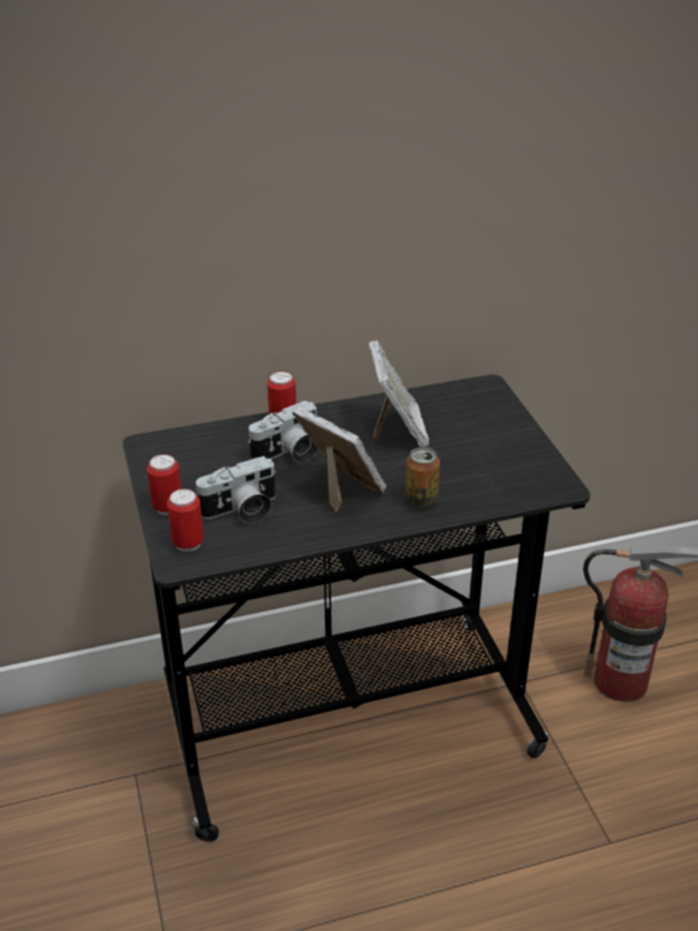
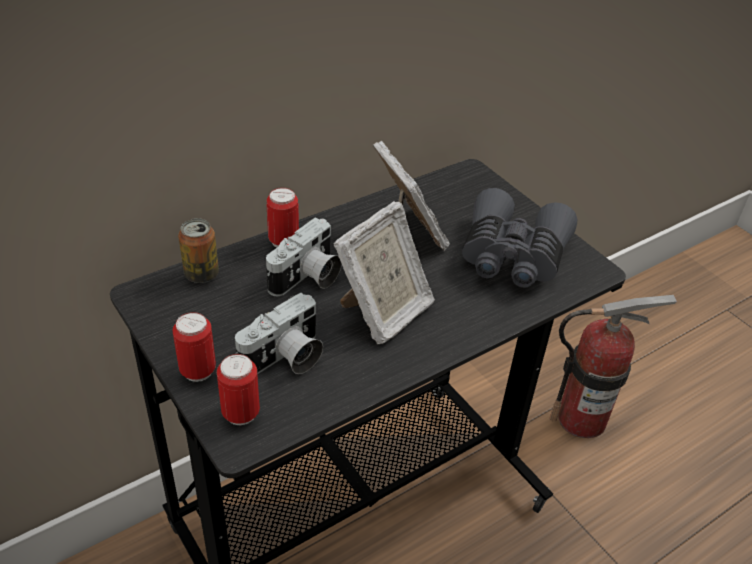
camera: 20 degrees left, 5 degrees up
picture frame [292,406,386,513] -> picture frame turned 105 degrees clockwise [334,201,435,344]
can [406,447,440,508] -> can moved to [178,218,219,283]
none -> grey binoculars [462,188,578,288]

